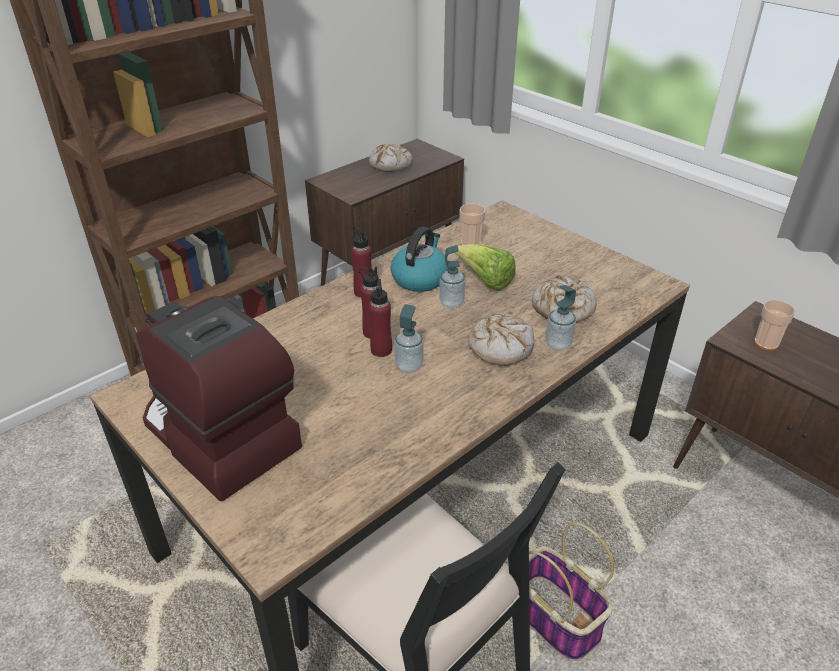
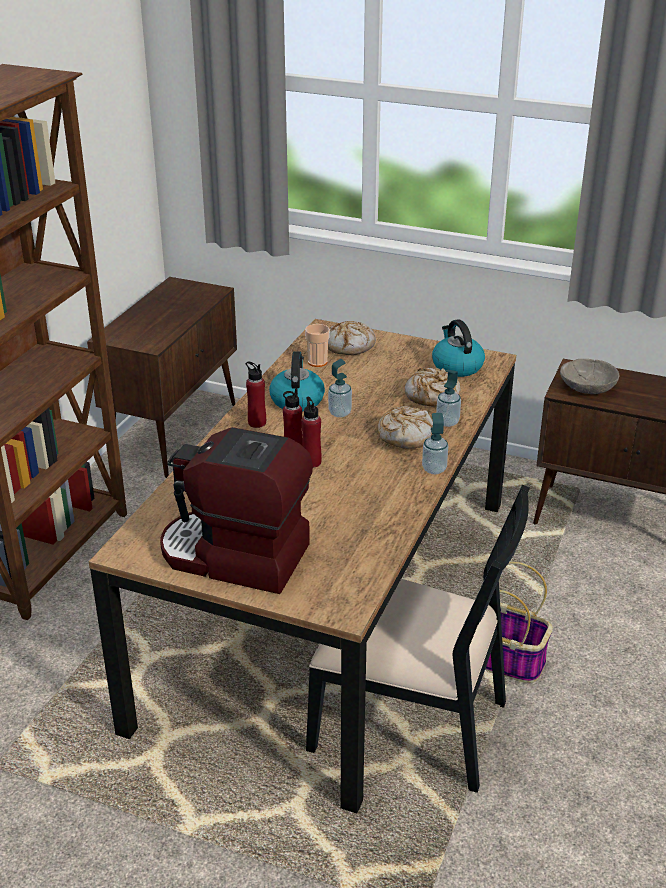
camera: 25 degrees left, 5 degrees down
bread [369,144,412,172] -> bread moved to [328,321,376,355]
soap dispenser [394,304,424,373] -> soap dispenser moved to [422,413,448,474]
lettuce [455,244,515,291] -> none
cup [754,300,795,351] -> grey bowl [560,359,620,394]
none -> kettle [432,320,485,377]

